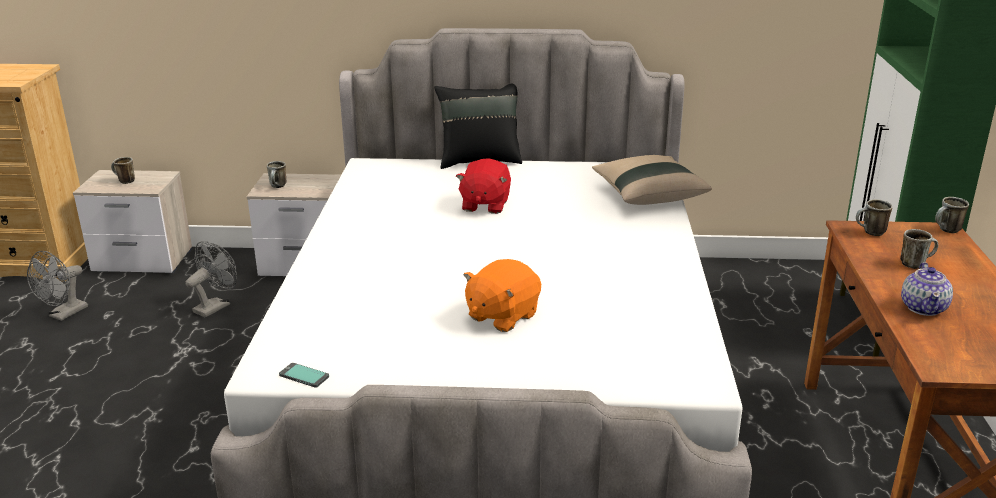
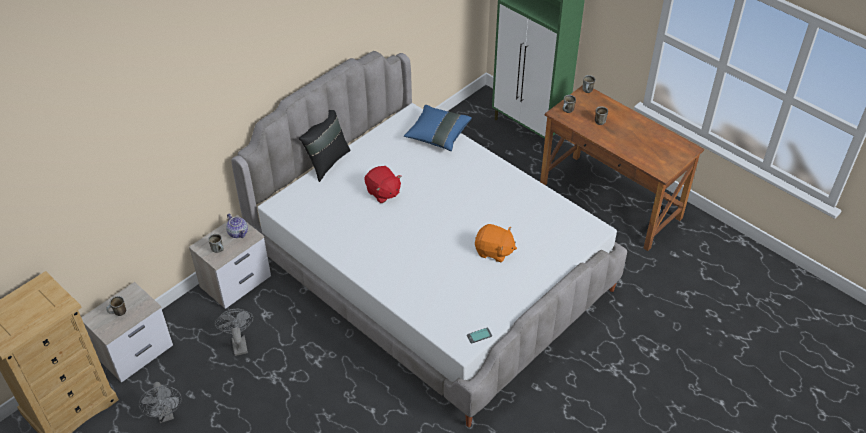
camera: 50 degrees left, 20 degrees up
orange plush toy [463,259,541,332] -> orange plush toy turned 60 degrees counterclockwise [475,224,517,262]
beige pillow [592,155,712,205] -> blue pillow [404,105,472,151]
teapot [901,262,953,316] -> teapot moved to [226,214,248,238]

